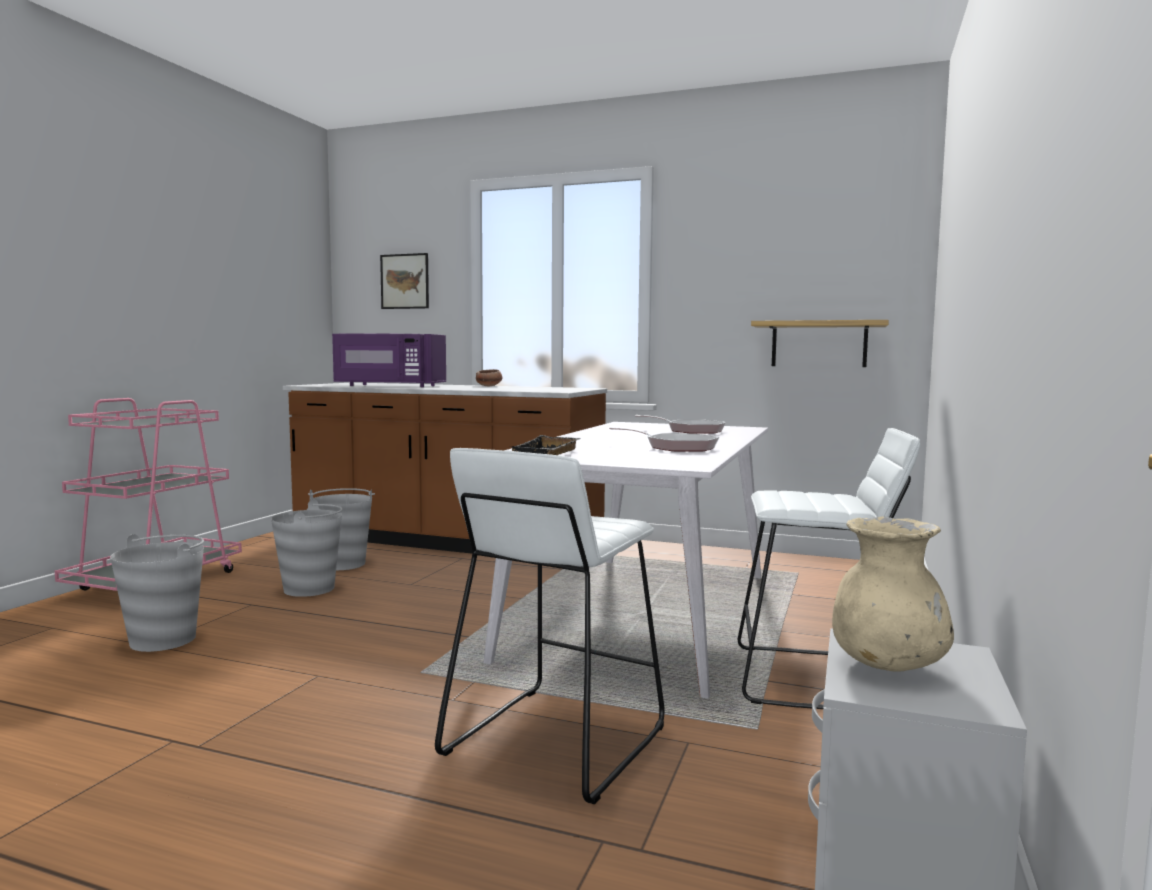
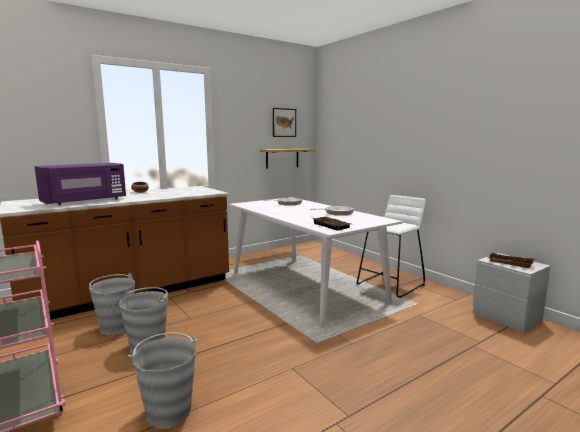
camera: 55 degrees left, 5 degrees up
picture [380,253,429,309] -> picture moved to [273,108,296,137]
white stool [435,448,664,804] -> none
beige vase [832,517,954,672] -> brown tray [488,253,535,268]

